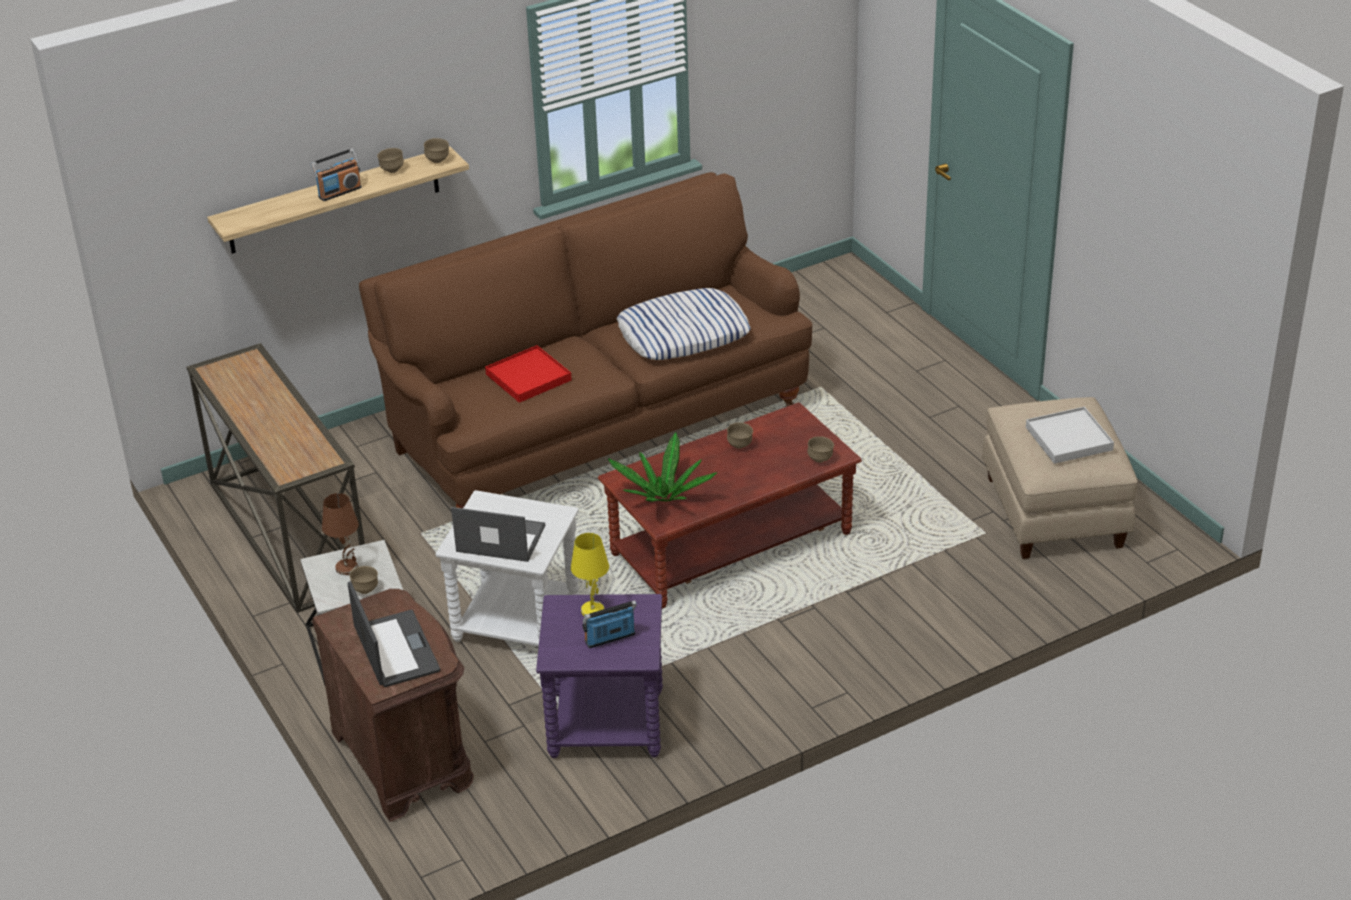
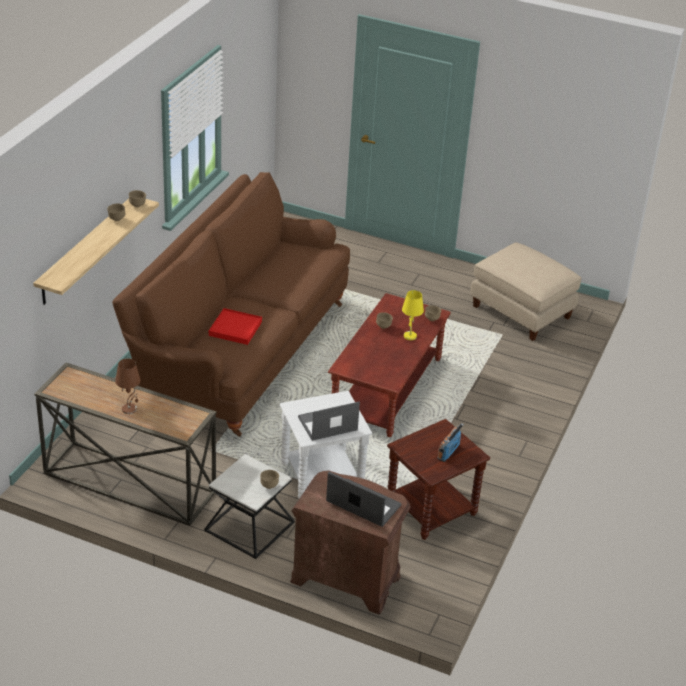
camera: 40 degrees left, 0 degrees up
radio [311,148,362,201] -> none
brown table lamp [322,493,359,575] -> brown table lamp moved to [115,359,140,414]
purple side table [536,594,663,758] -> brown side table [387,419,490,540]
yellow table lamp [571,533,609,616] -> yellow table lamp moved to [402,290,424,340]
potted plant [608,432,717,502] -> none
pillow [617,288,750,360] -> none
white tray [1026,407,1114,464] -> none

